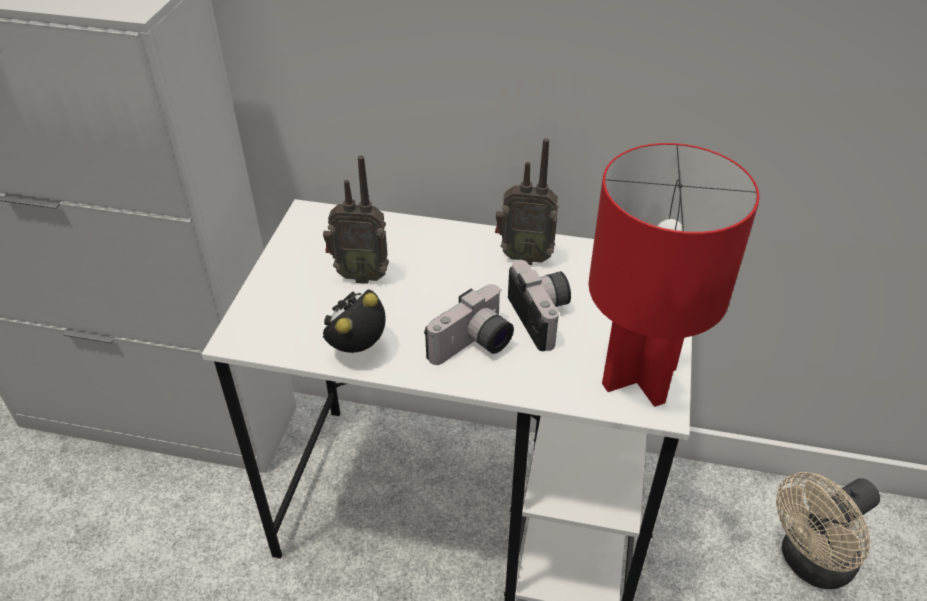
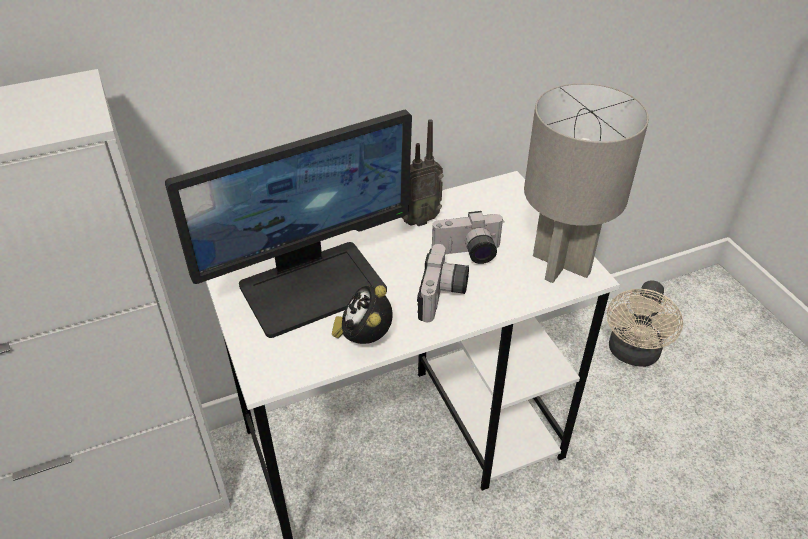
camera: 35 degrees left, 0 degrees up
radio [323,155,389,284] -> monitor [165,110,412,338]
camera [508,260,571,351] -> camera turned 135 degrees clockwise [432,211,505,264]
red table lamp [588,143,759,407] -> grey table lamp [524,83,649,283]

